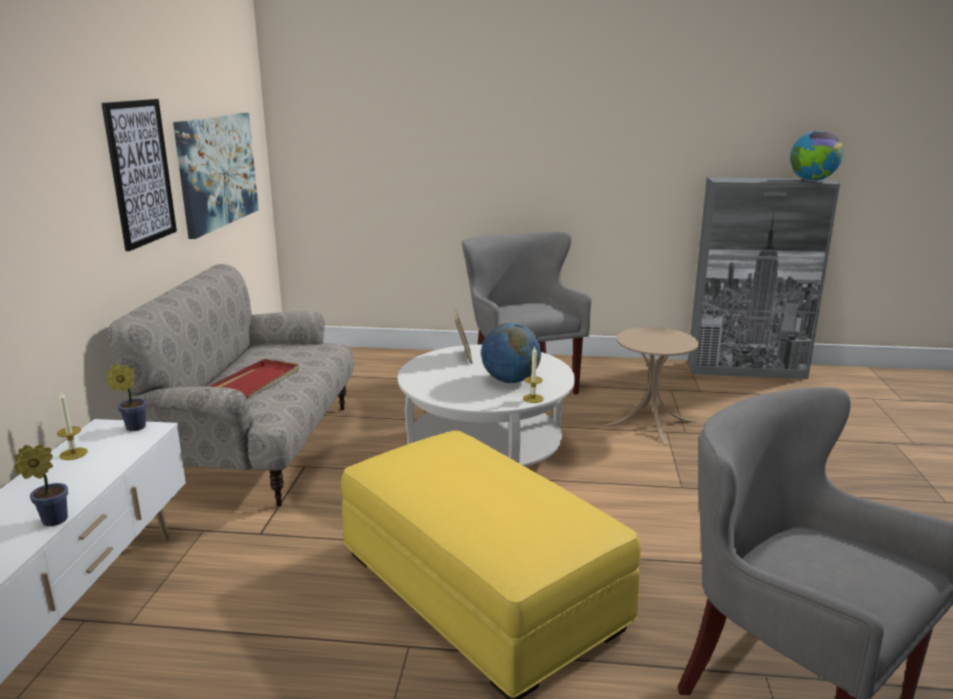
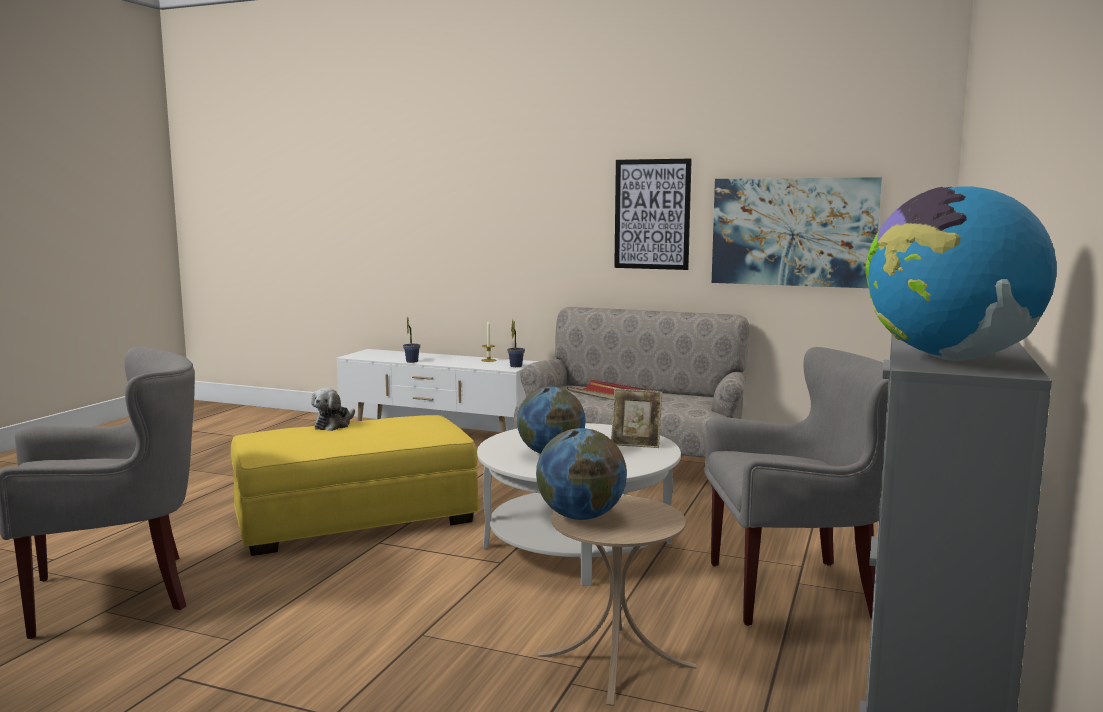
camera: 105 degrees right, 10 degrees down
candle [523,347,544,403] -> none
none -> plush toy [311,388,355,431]
none -> globe [536,428,627,520]

